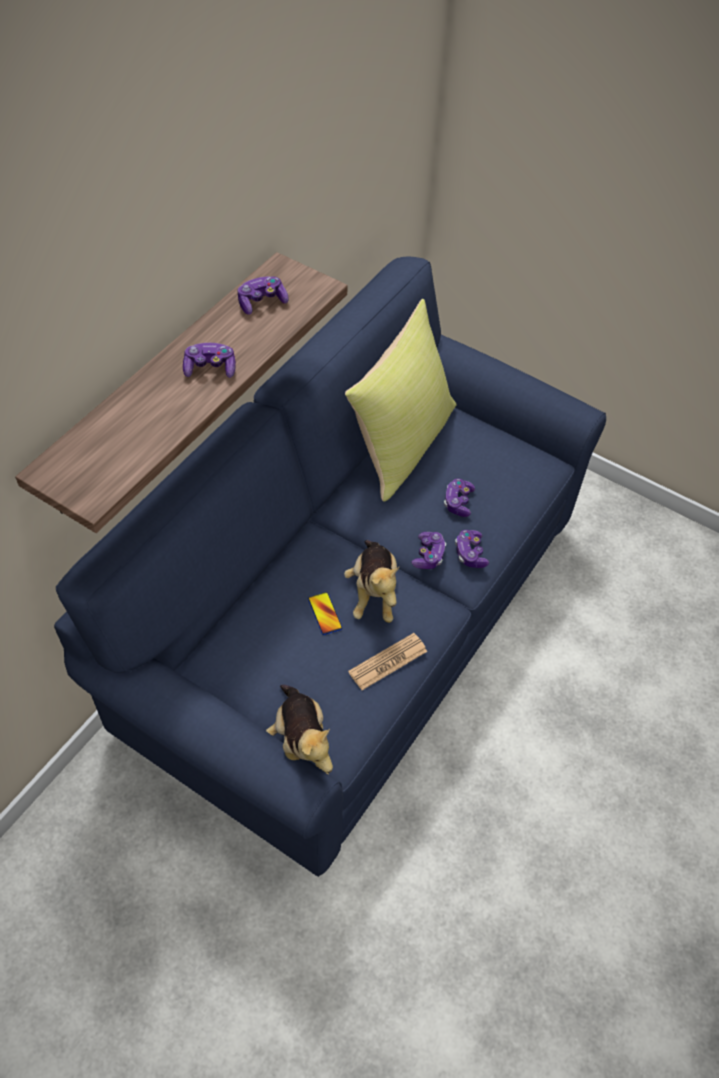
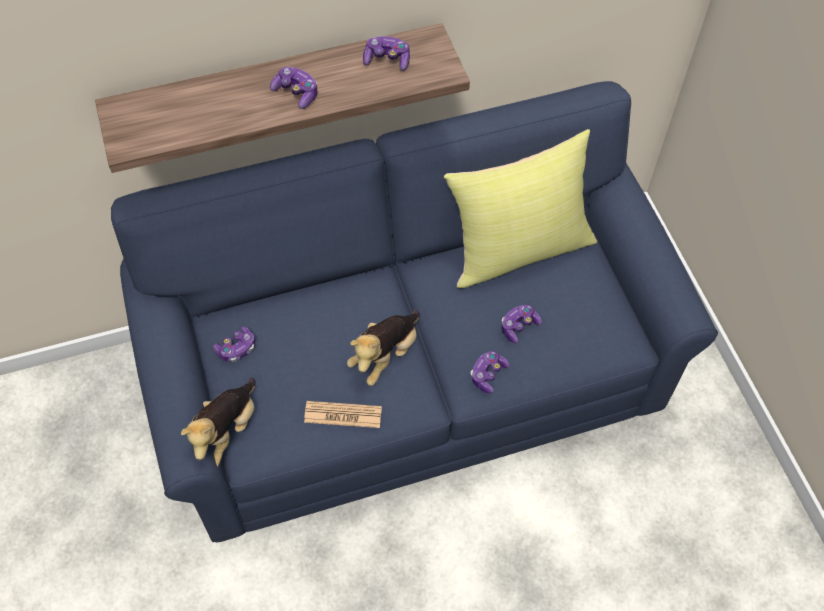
camera: 40 degrees right, 5 degrees up
phone [308,592,342,635] -> none
game controller [411,532,446,569] -> game controller moved to [213,326,255,362]

